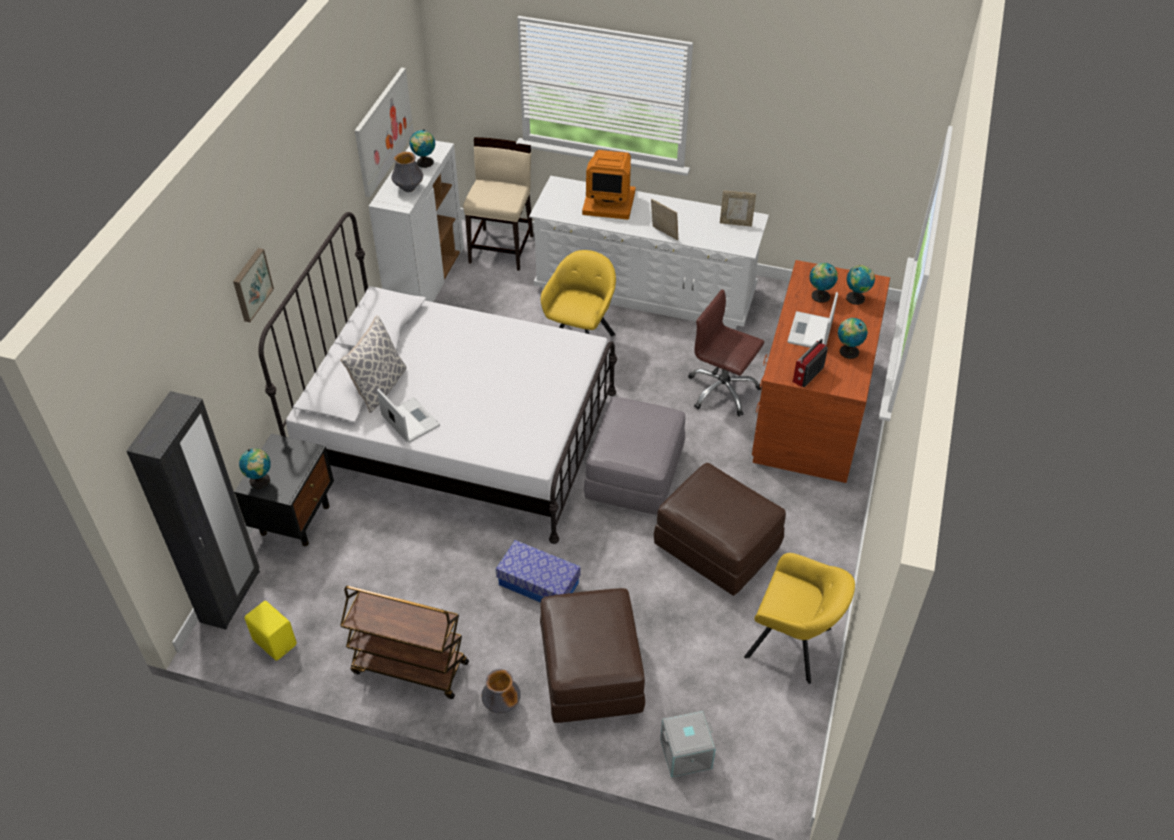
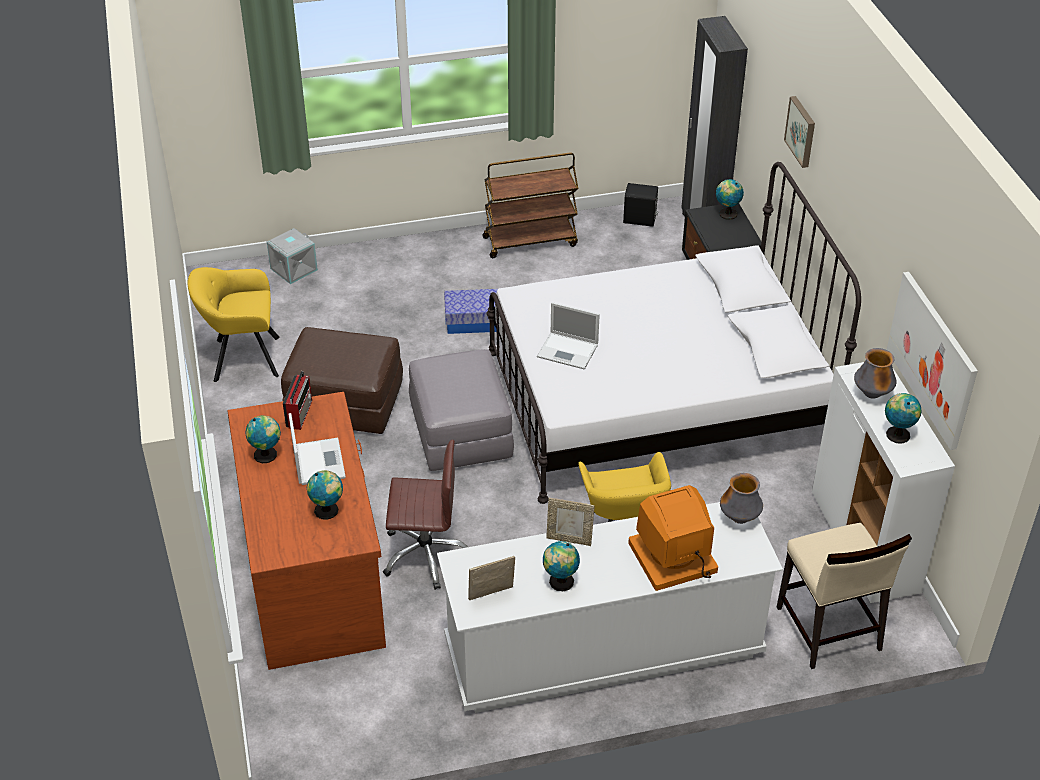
camera: 150 degrees right, 5 degrees down
yellow speaker [245,601,297,660] -> black speaker [623,183,658,227]
pillow [340,316,407,413] -> none
laptop [377,388,440,443] -> laptop moved to [537,302,600,370]
vase [481,669,521,713] -> vase moved to [720,473,763,524]
brown ottoman [540,588,645,723] -> none
globe [846,265,875,305] -> globe moved to [543,541,580,591]

